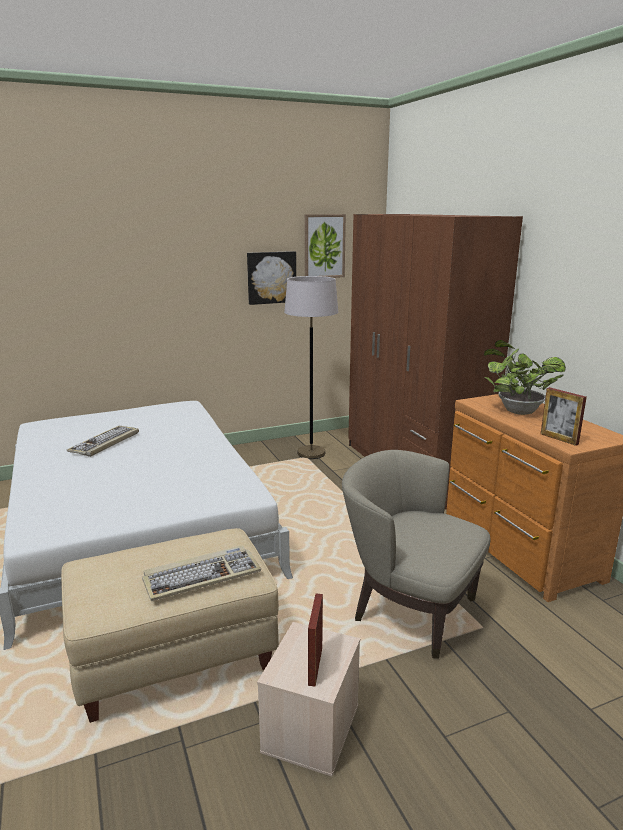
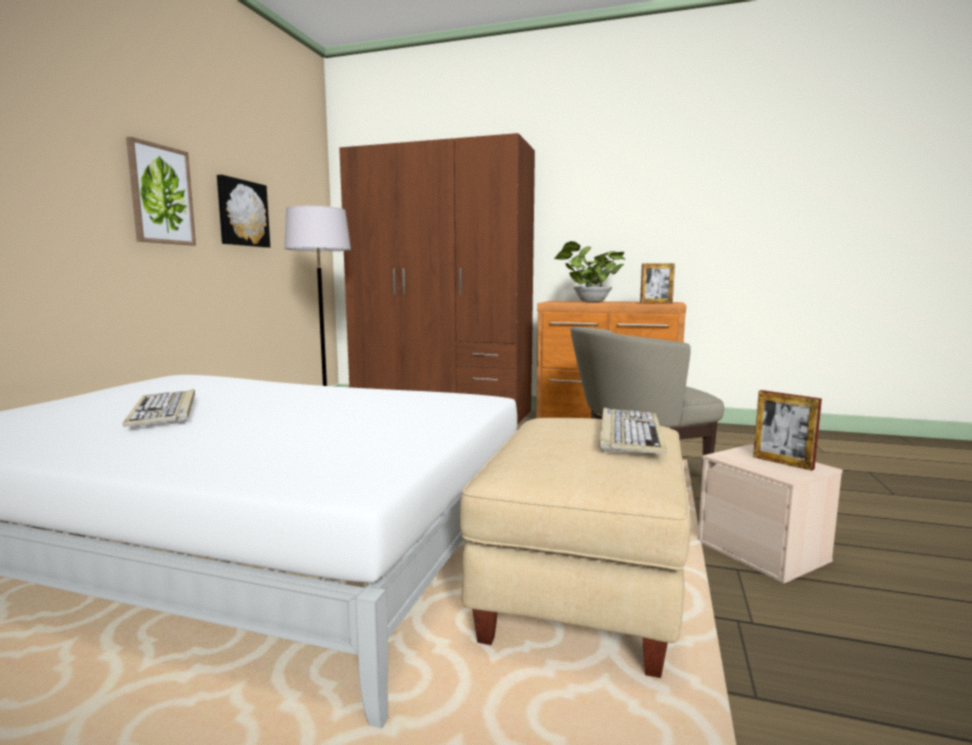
camera: 50 degrees left, 10 degrees down
picture [305,214,346,278] -> picture moved to [126,137,196,245]

